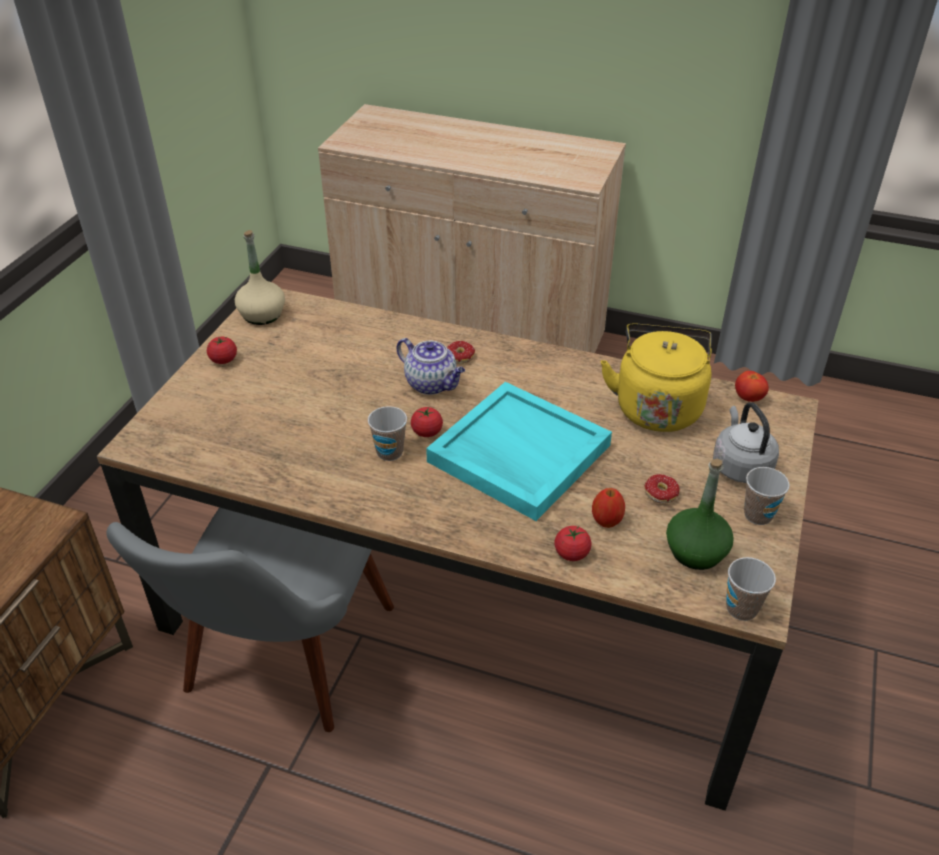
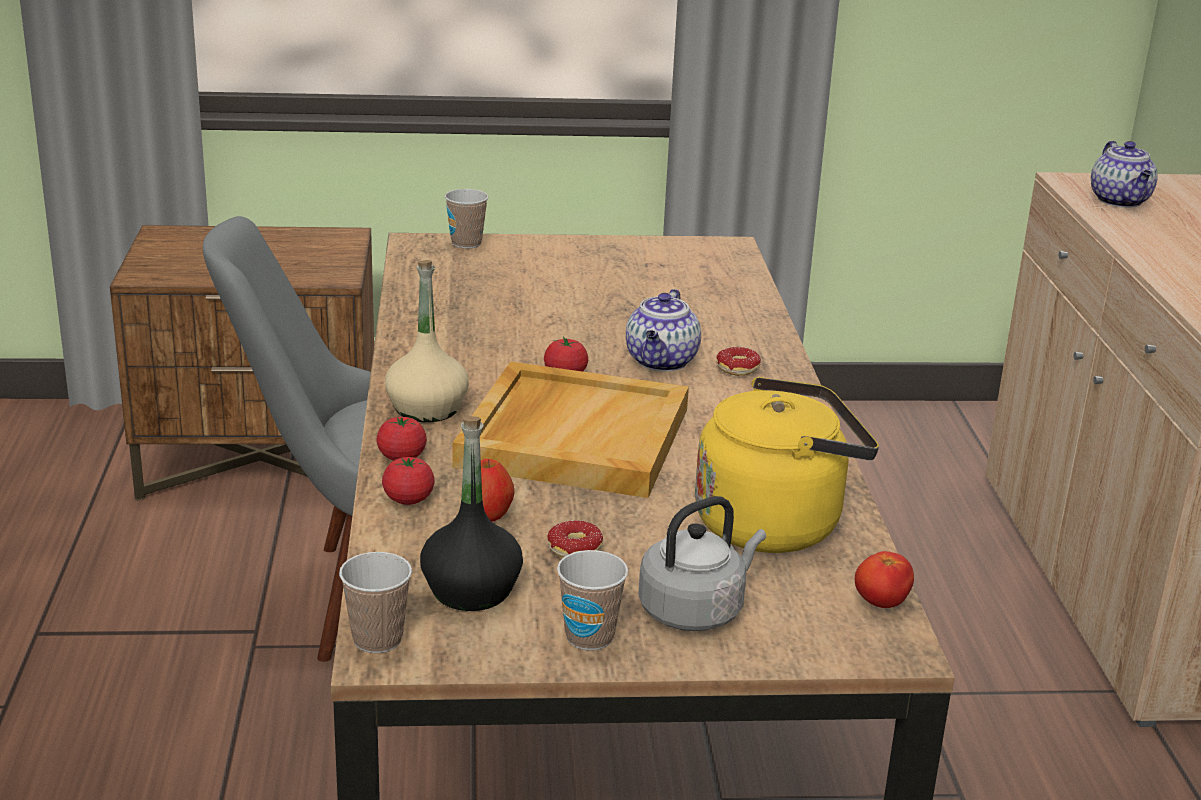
camera: 65 degrees right, 15 degrees down
tomato [207,336,237,364] -> tomato moved to [377,417,427,461]
beige bottle [235,230,285,325] -> beige bottle moved to [385,260,469,422]
cup [368,406,407,461] -> cup moved to [445,189,489,249]
turquoise tray [426,382,612,521] -> beige tray [453,361,689,498]
green bottle [666,459,734,570] -> black bottle [420,416,523,611]
none -> teapot [1091,141,1158,208]

